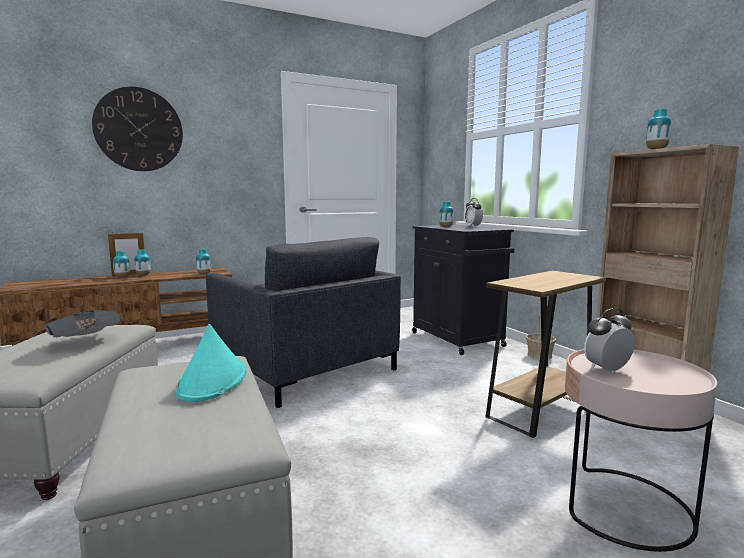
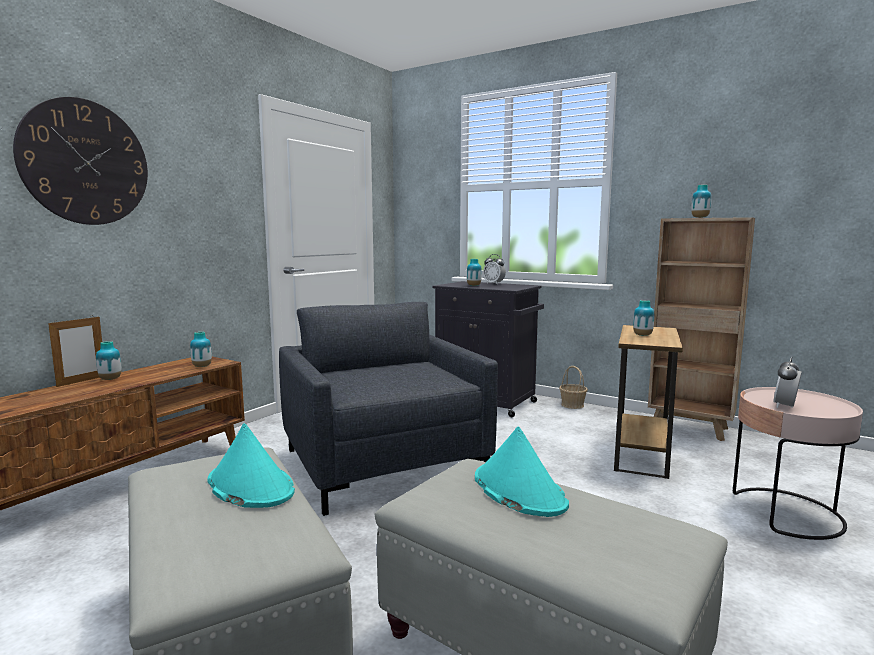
camera: 30 degrees left, 0 degrees up
newspaper [43,310,122,337] -> turquoise hat [207,423,295,508]
vase [113,251,130,278] -> vase moved to [633,300,654,336]
grey armchair [206,237,401,408] -> grey armchair turned 135 degrees counterclockwise [279,302,498,516]

